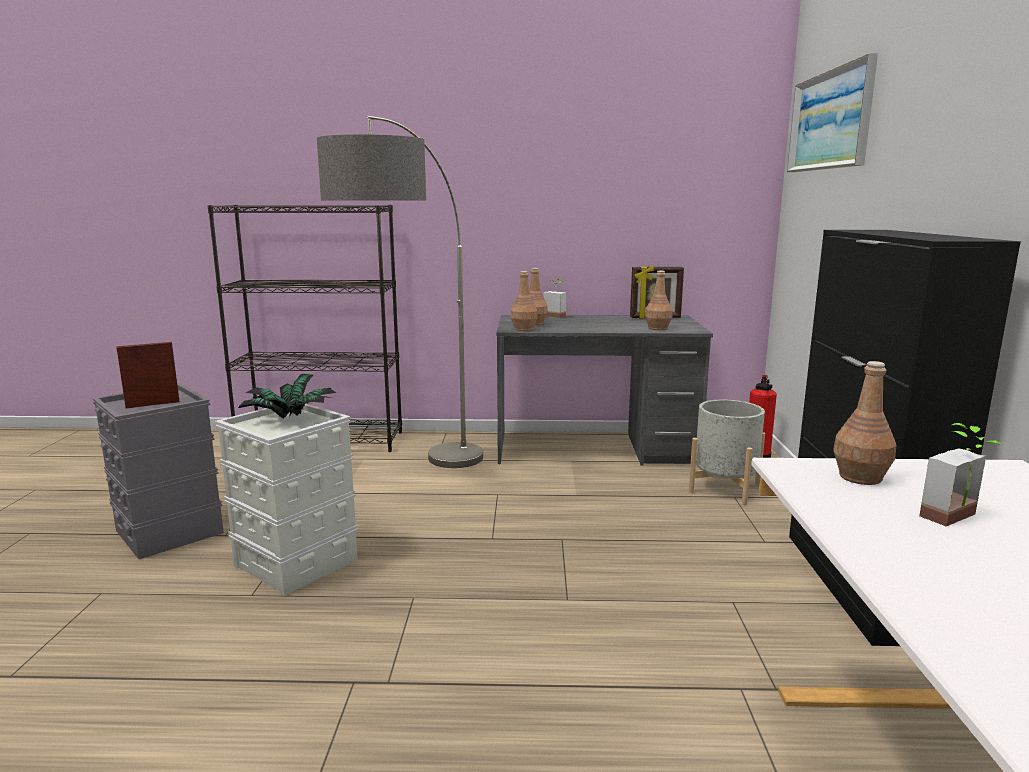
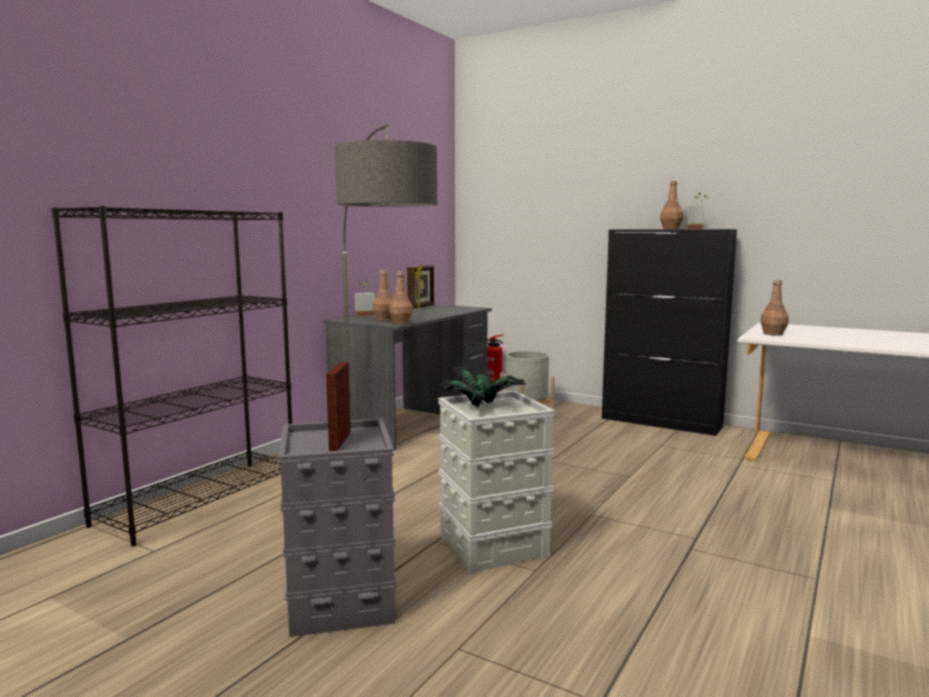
camera: 60 degrees left, 5 degrees down
brown bottle [645,271,672,330] -> brown bottle moved to [660,180,683,229]
picture [787,53,878,172] -> none
potted plant [919,423,1002,526] -> potted plant moved to [687,193,709,229]

